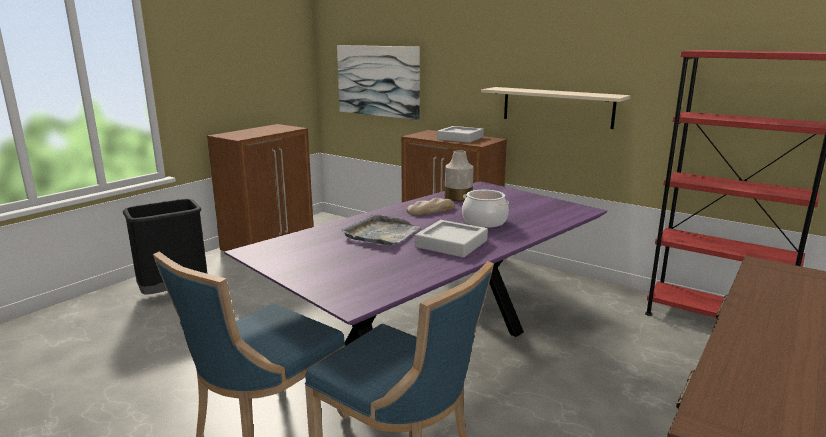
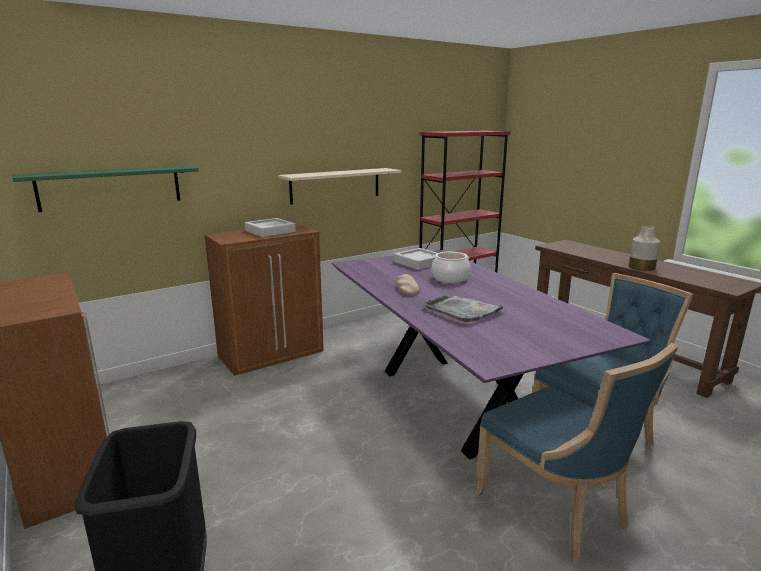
camera: 70 degrees left, 0 degrees up
picture [337,45,420,120] -> green shelf [12,165,199,212]
grey tray [415,220,488,258] -> grey tray moved to [394,248,437,270]
beige vase [445,150,474,201] -> beige vase moved to [628,226,660,271]

